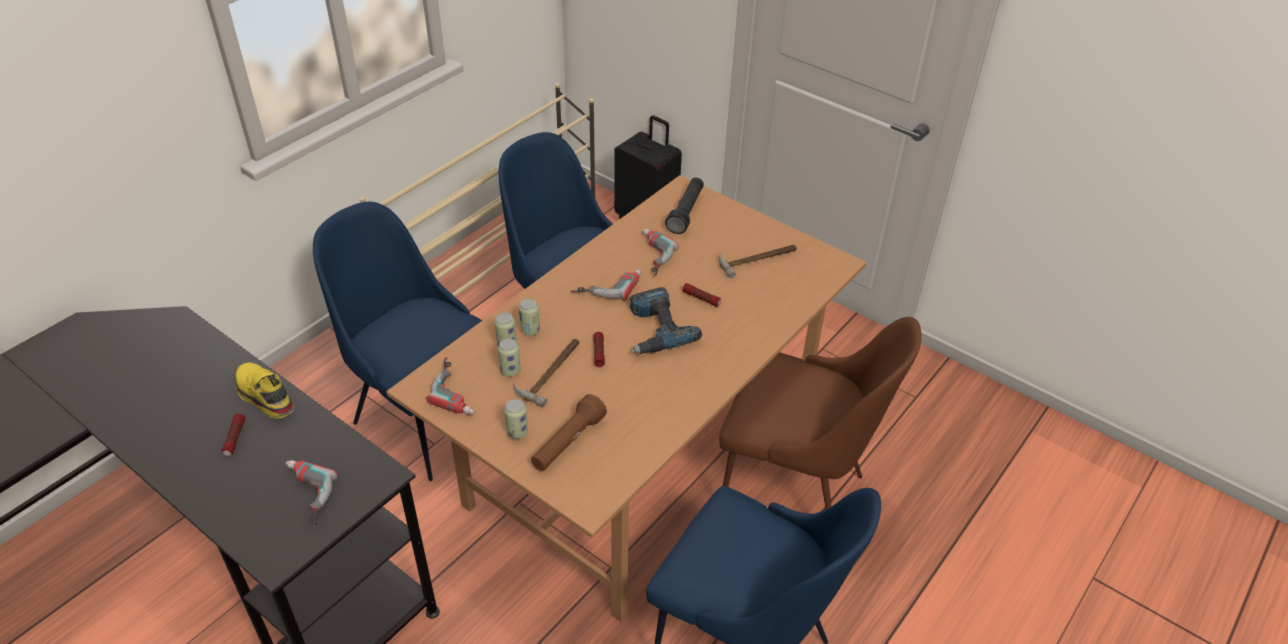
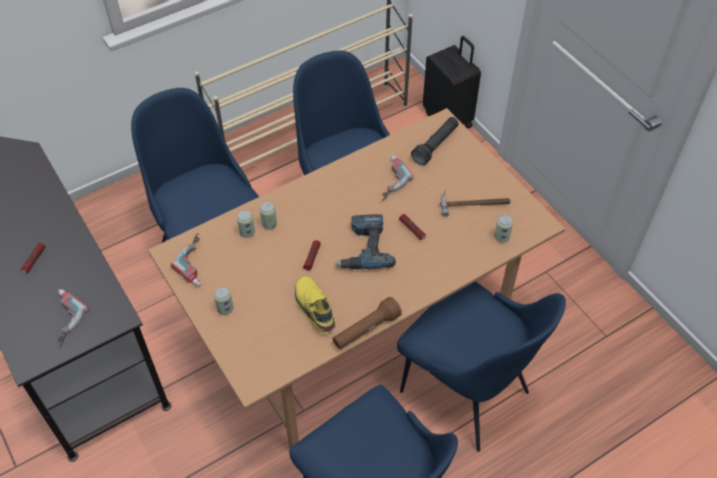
camera: 20 degrees right, 10 degrees up
yellow shoe [235,362,294,419] -> yellow shoe moved to [295,276,335,334]
can [498,338,521,376] -> can moved to [494,215,513,242]
hammer [513,339,579,407] -> none
brown flashlight [531,394,607,471] -> brown flashlight moved to [333,297,402,349]
power drill [571,269,641,301] -> none
brown chair [719,317,922,509] -> blue chair [397,282,566,452]

